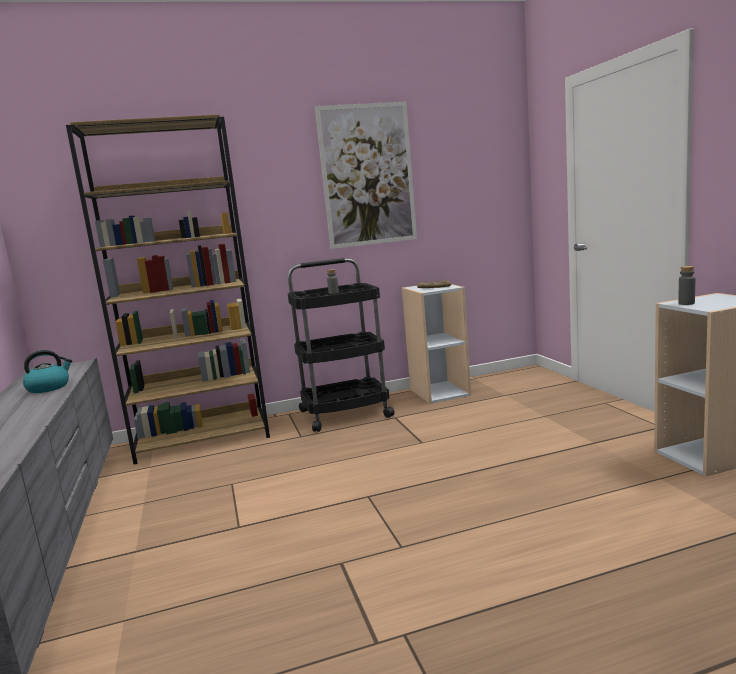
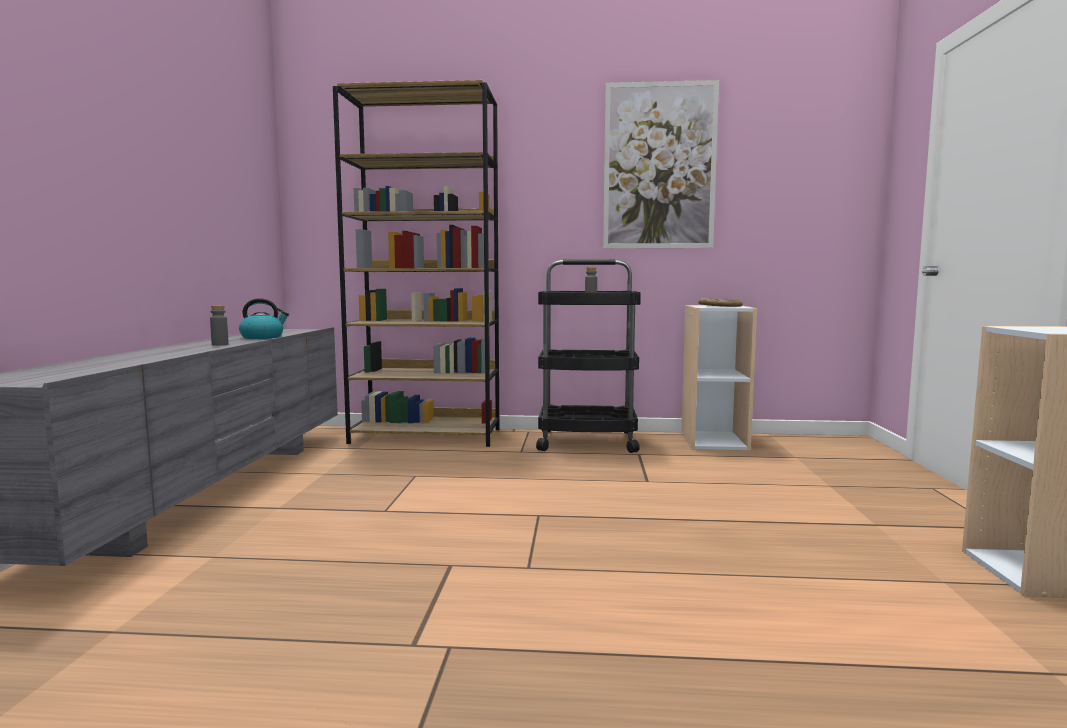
camera: 20 degrees right, 5 degrees down
grey bottle [678,266,695,305] -> grey bottle moved to [210,305,229,346]

